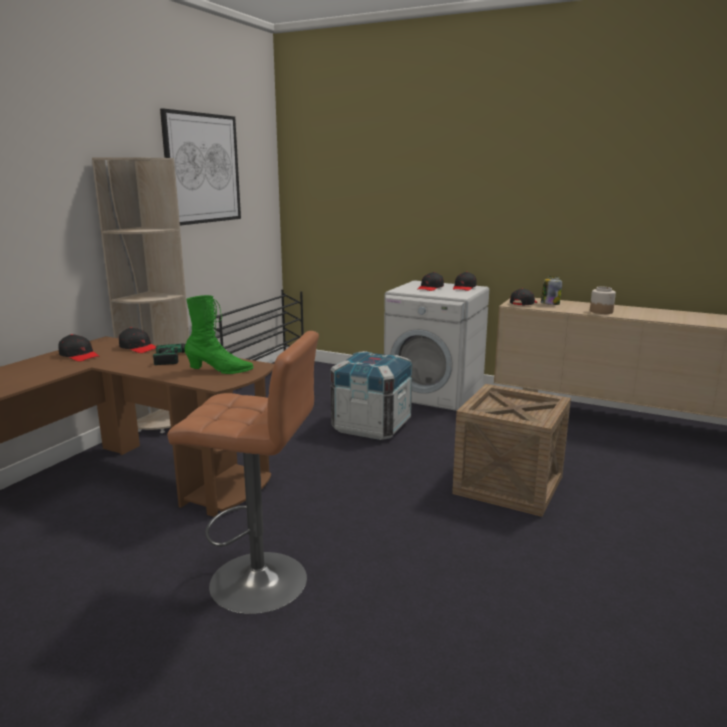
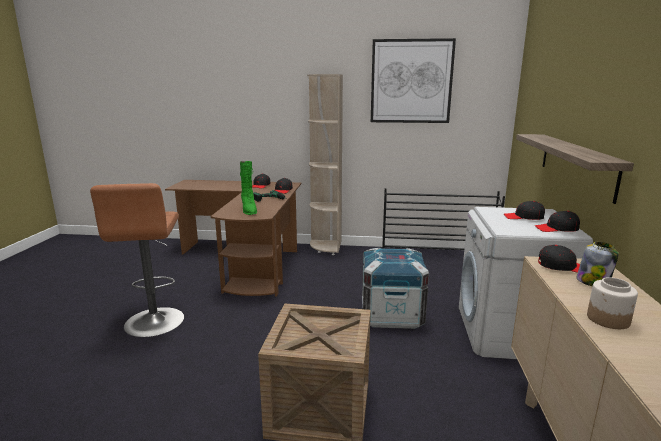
camera: 70 degrees right, 0 degrees up
none -> shelf [516,134,634,204]

